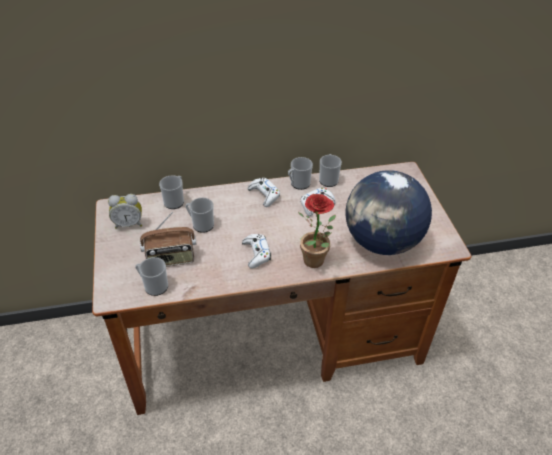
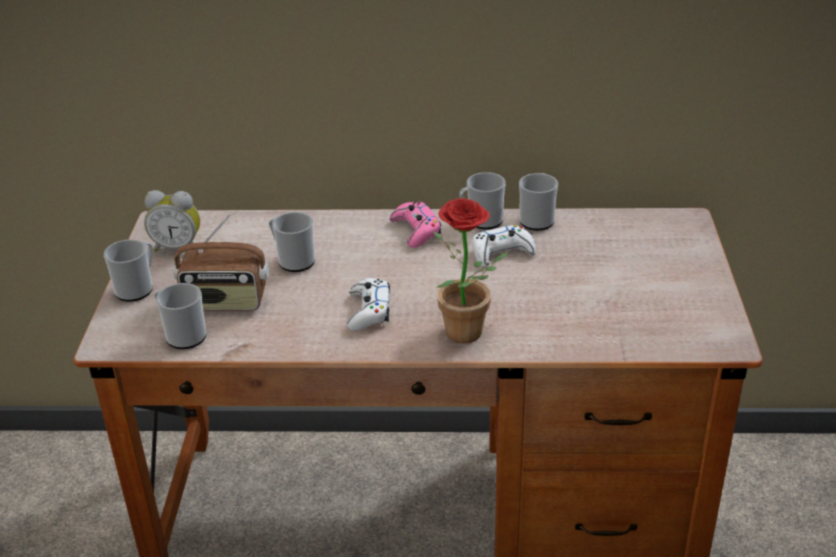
camera: 15 degrees right, 10 degrees down
mug [159,175,184,209] -> mug moved to [104,240,153,302]
white game controller [248,178,280,207] -> pink game controller [390,202,441,248]
globe [346,170,432,255] -> none

